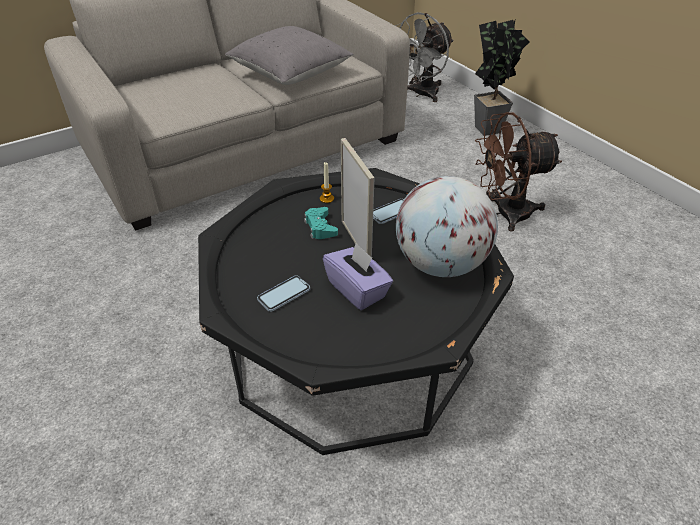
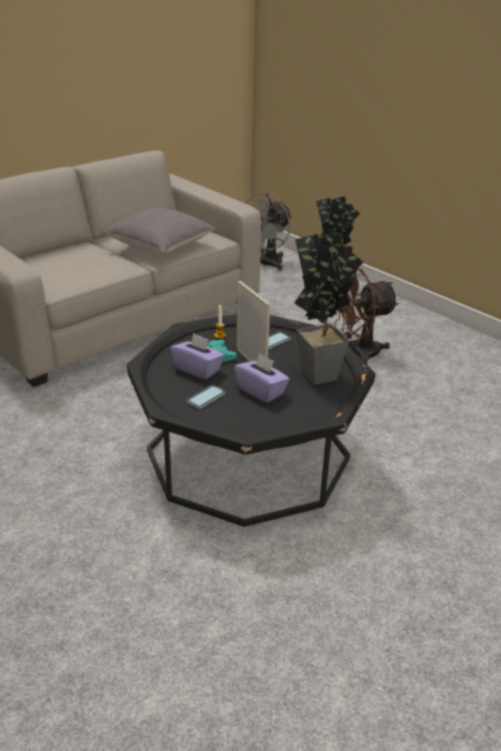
camera: 10 degrees left, 10 degrees down
globe [396,176,498,277] -> potted plant [294,232,363,385]
none -> purple tissue box [171,333,224,380]

